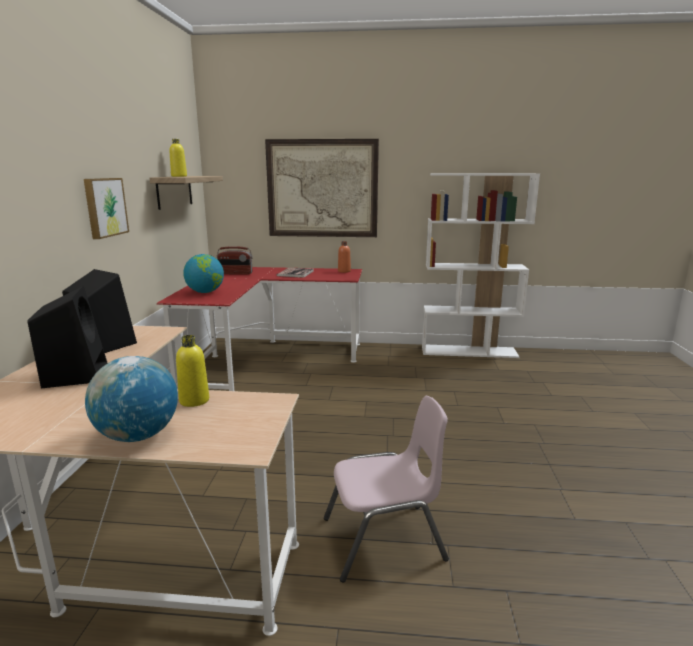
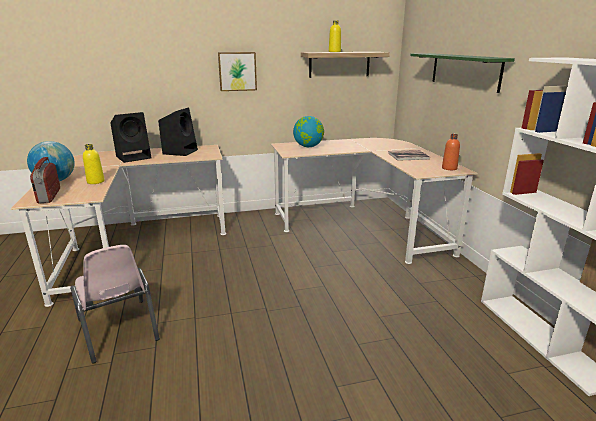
camera: 70 degrees right, 5 degrees up
red desk [157,267,362,391] -> beige desk [271,138,478,264]
radio [217,246,252,275] -> radio moved to [30,157,60,204]
picture [265,139,379,237] -> green shelf [410,53,515,93]

